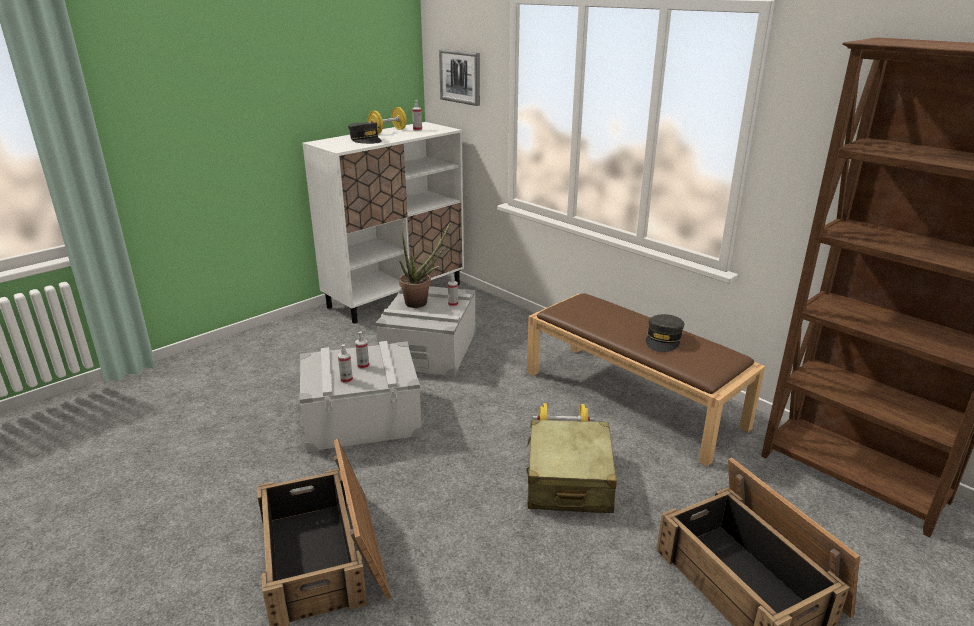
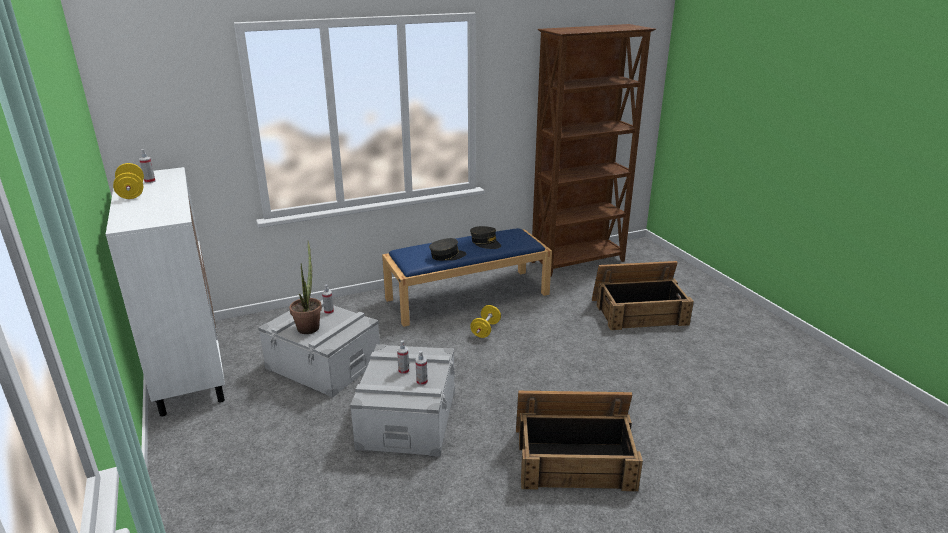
camera: 70 degrees left, 0 degrees up
grey cap [348,122,382,144] -> grey cap moved to [429,238,466,261]
picture [439,49,480,106] -> none
beige suitcase [526,420,617,513] -> none
brown bench [527,293,765,467] -> blue bench [382,228,552,327]

